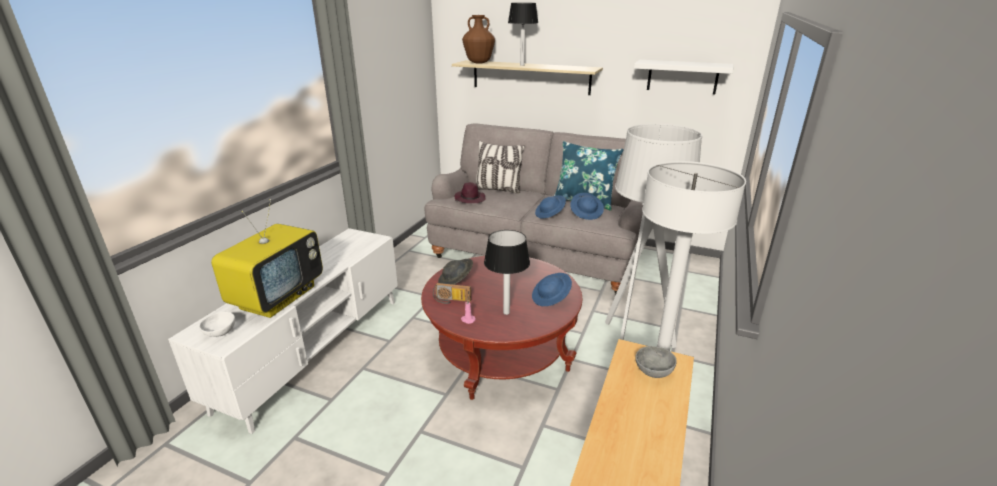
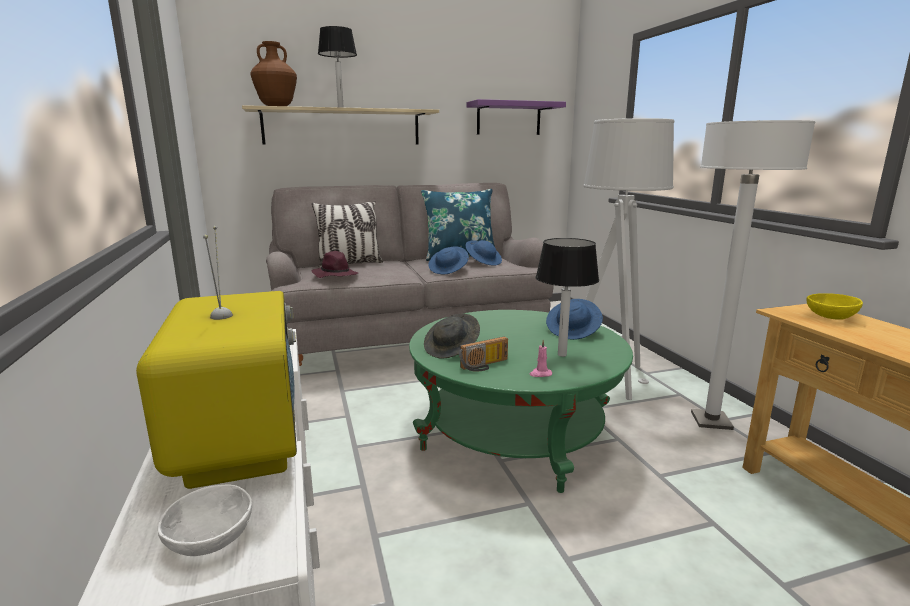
camera: 40 degrees left, 10 degrees down
red coffee table [421,256,582,400] -> green coffee table [409,310,633,493]
white shelf [634,60,733,94] -> purple shelf [466,99,566,135]
grey bowl [635,346,677,378] -> yellow bowl [806,293,863,320]

